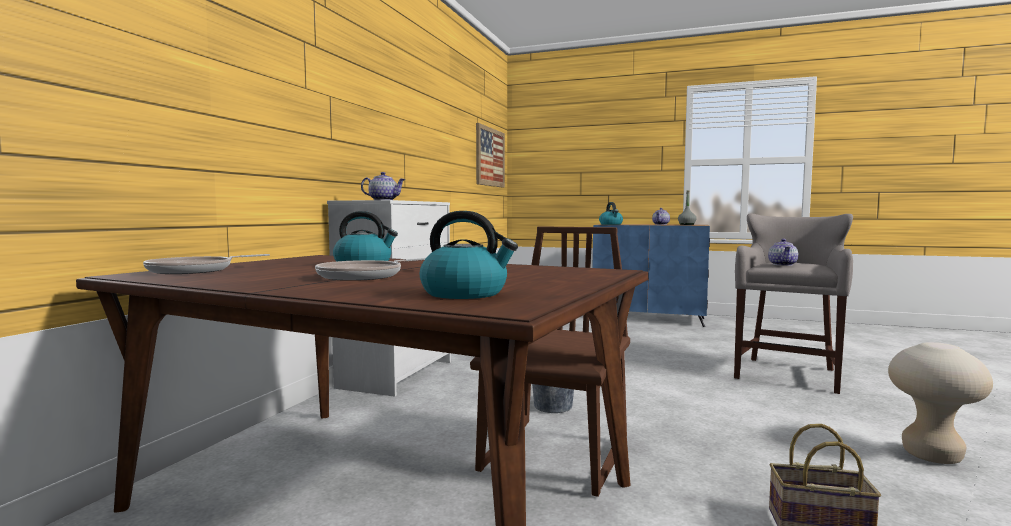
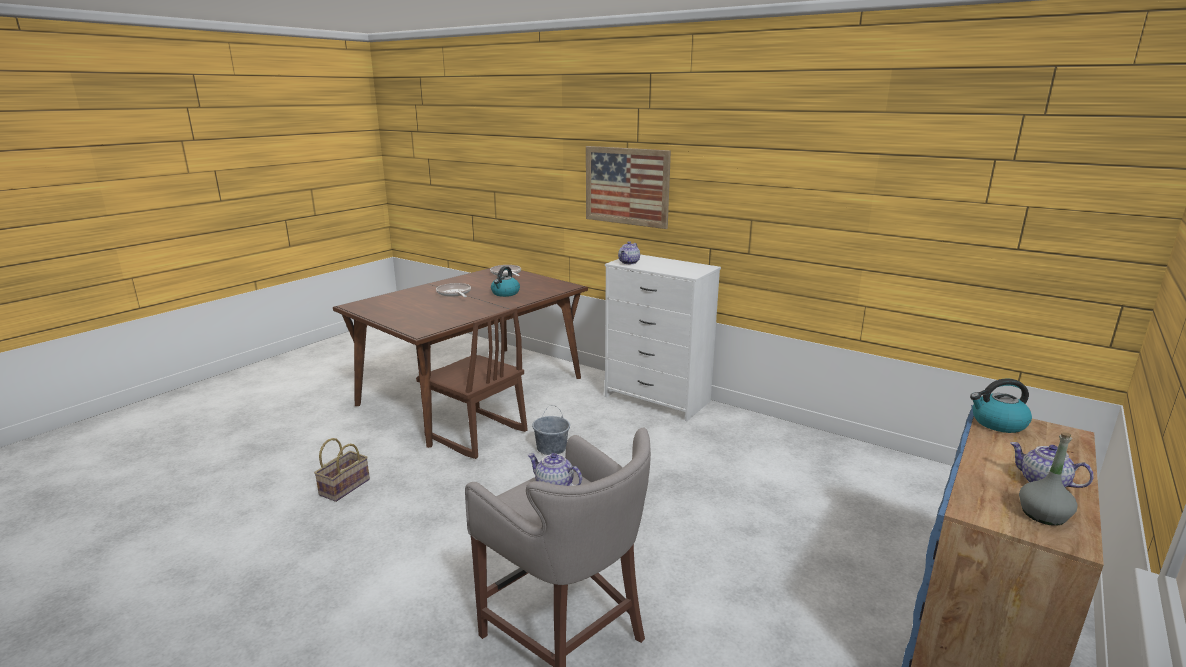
camera: 105 degrees right, 15 degrees up
kettle [420,211,518,299] -> none
picture [476,123,505,188] -> picture moved to [586,146,671,229]
beige stool [888,342,993,464] -> none

